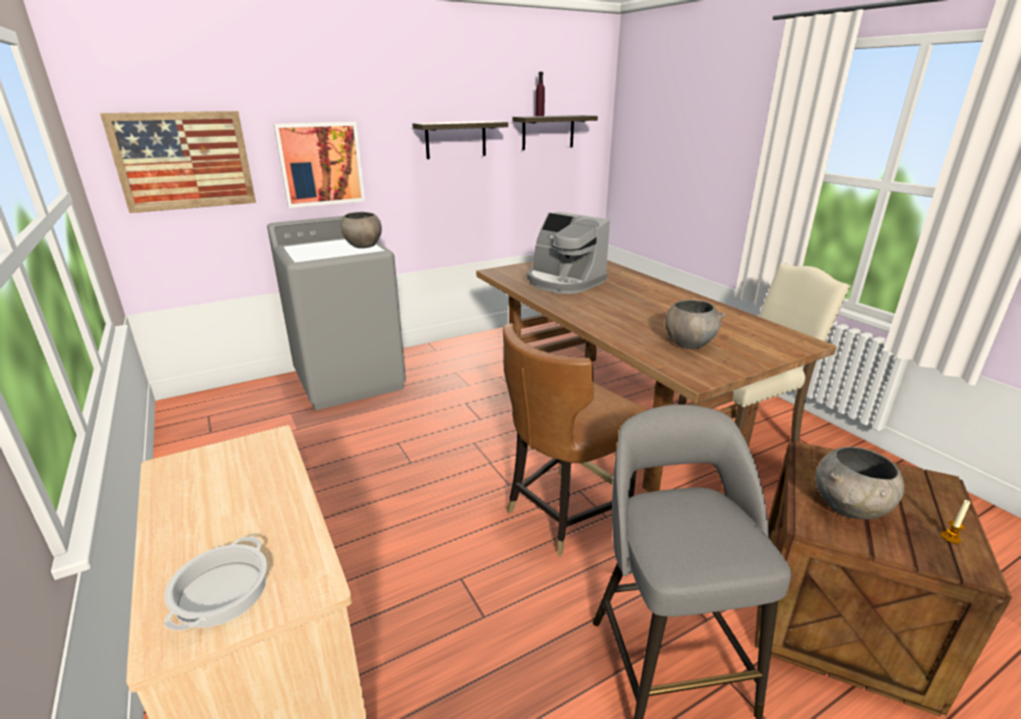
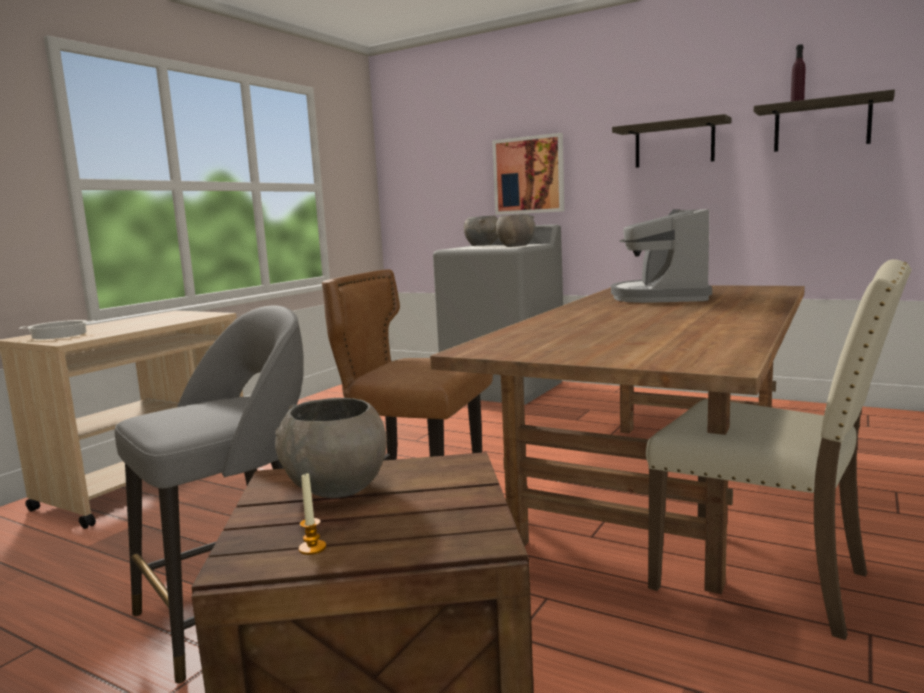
camera: 60 degrees right, 15 degrees down
picture [100,111,256,213] -> none
grey bowl [665,300,725,349] -> grey bowl moved to [464,216,498,246]

